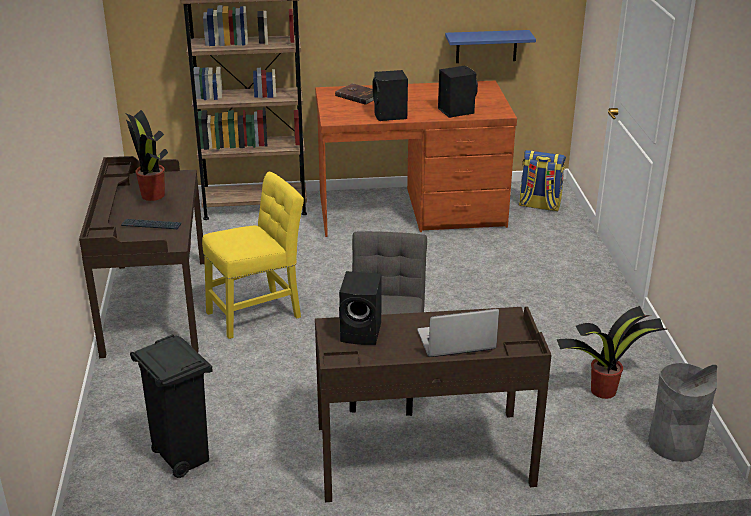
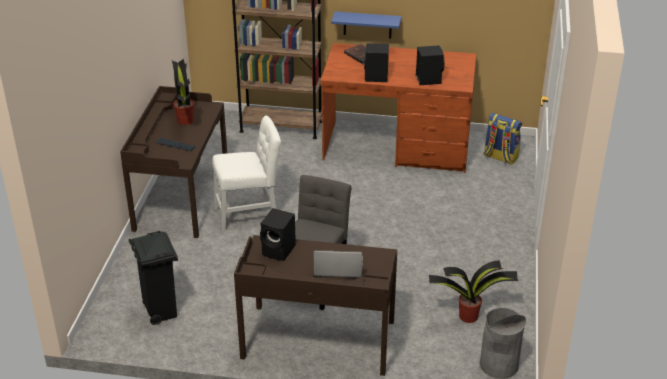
camera: 15 degrees right, 5 degrees up
yellow chair [202,172,304,339] -> white chair [212,115,281,232]
blue shelf [445,30,536,63] -> blue shelf moved to [331,11,401,38]

